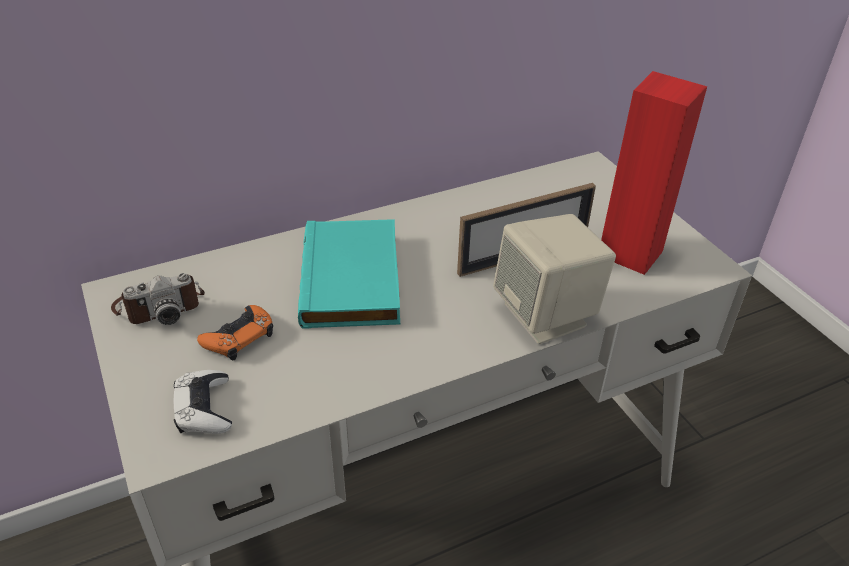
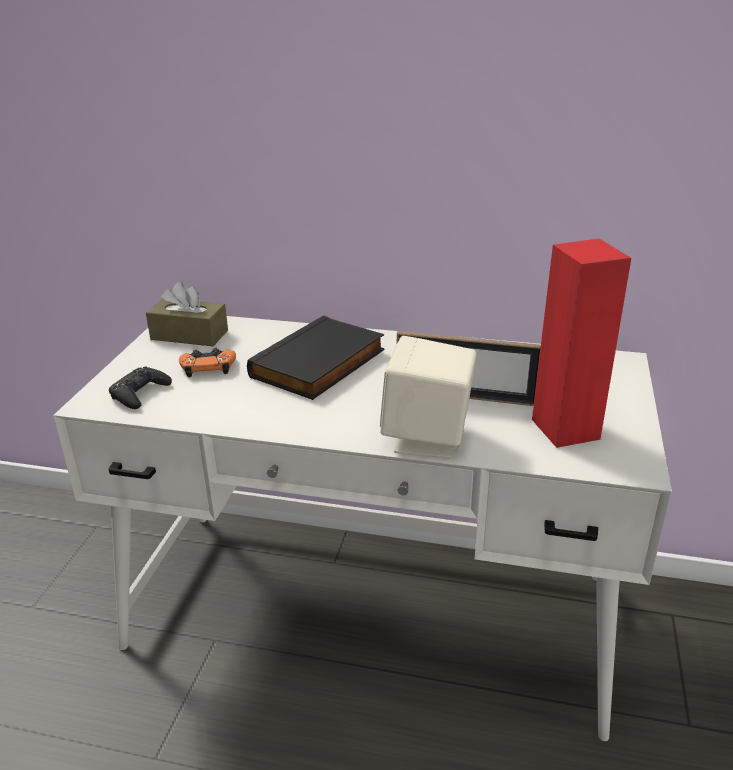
camera: 40 degrees right, 10 degrees down
camera [111,273,205,325] -> brown tissue box [146,281,228,346]
white game controller [174,370,232,434] -> black game controller [109,367,172,409]
turquoise book [298,219,400,329] -> black book [247,315,385,400]

